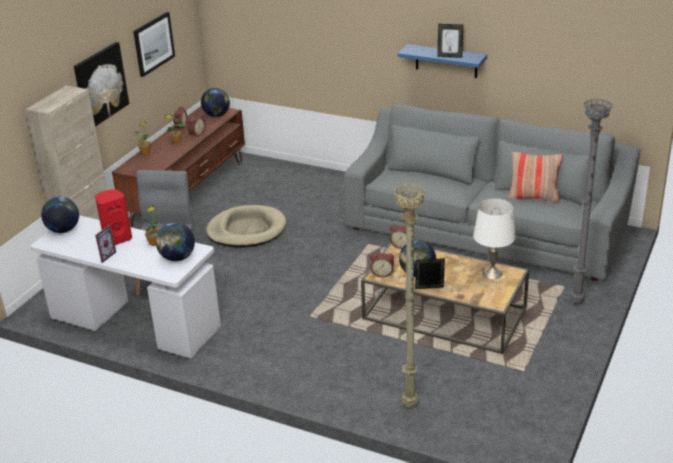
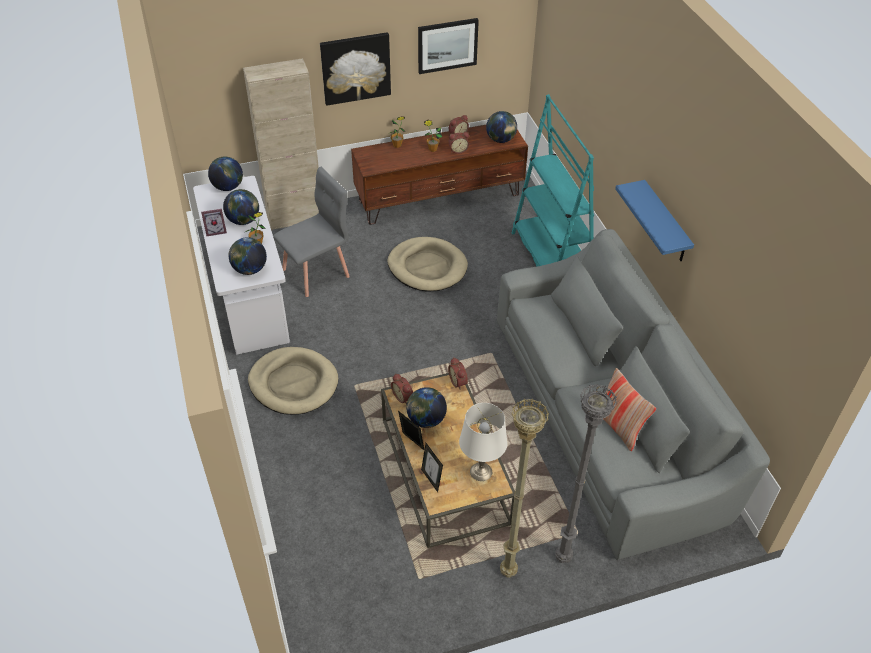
camera: 45 degrees right, 15 degrees up
red speaker [95,189,132,245] -> globe [223,189,259,225]
beige floor lamp [393,183,426,408] -> beige floor lamp moved to [500,399,549,578]
picture frame [437,24,463,58] -> picture frame moved to [421,443,443,492]
none -> beige dog bed [248,347,338,415]
none -> turquoise bookcase [512,94,594,267]

